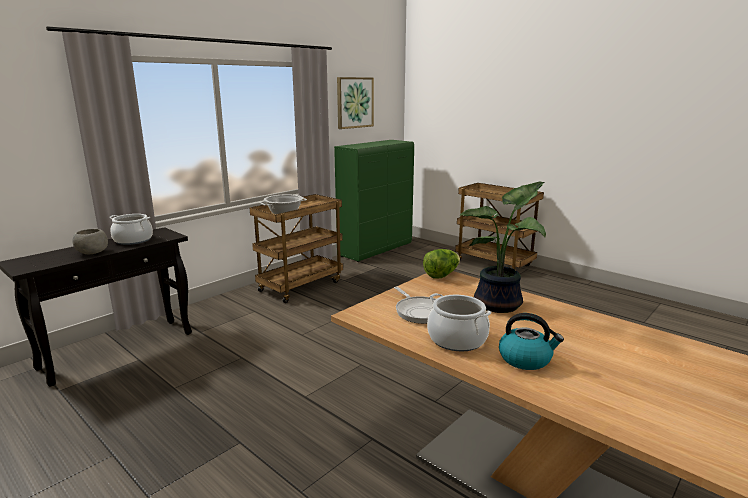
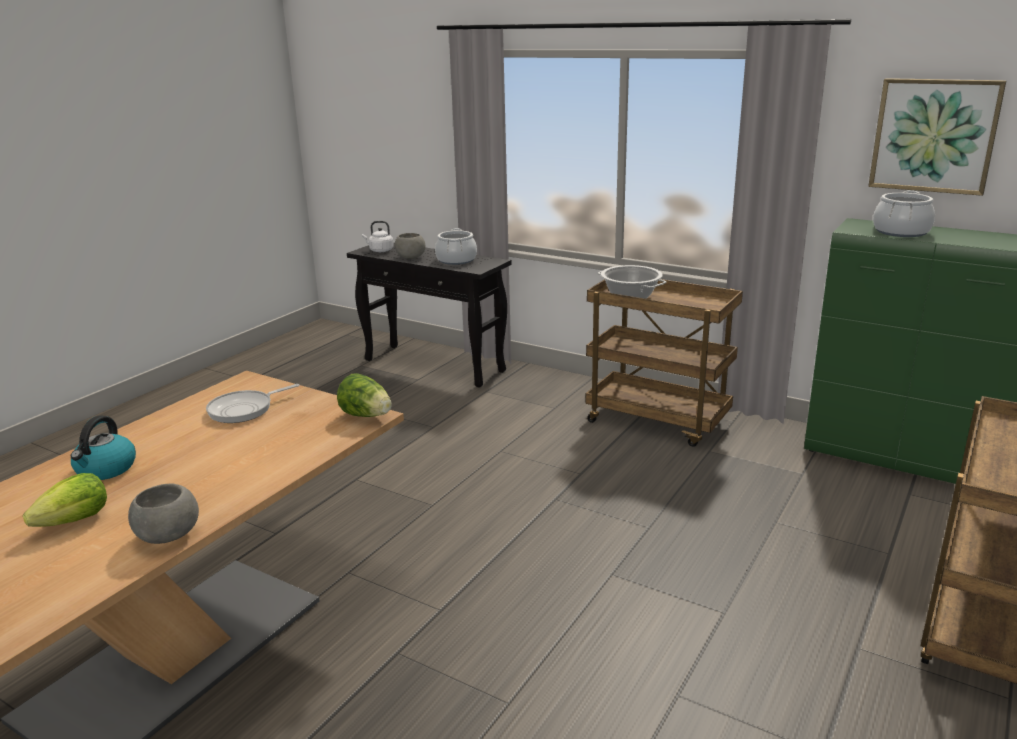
camera: 80 degrees right, 5 degrees up
cooking pot [427,293,491,351] -> cooking pot moved to [873,190,935,237]
potted plant [460,181,546,313] -> none
none -> lettuce [23,473,107,527]
none -> grey bowl [128,484,199,544]
none -> white kettle [362,221,394,252]

